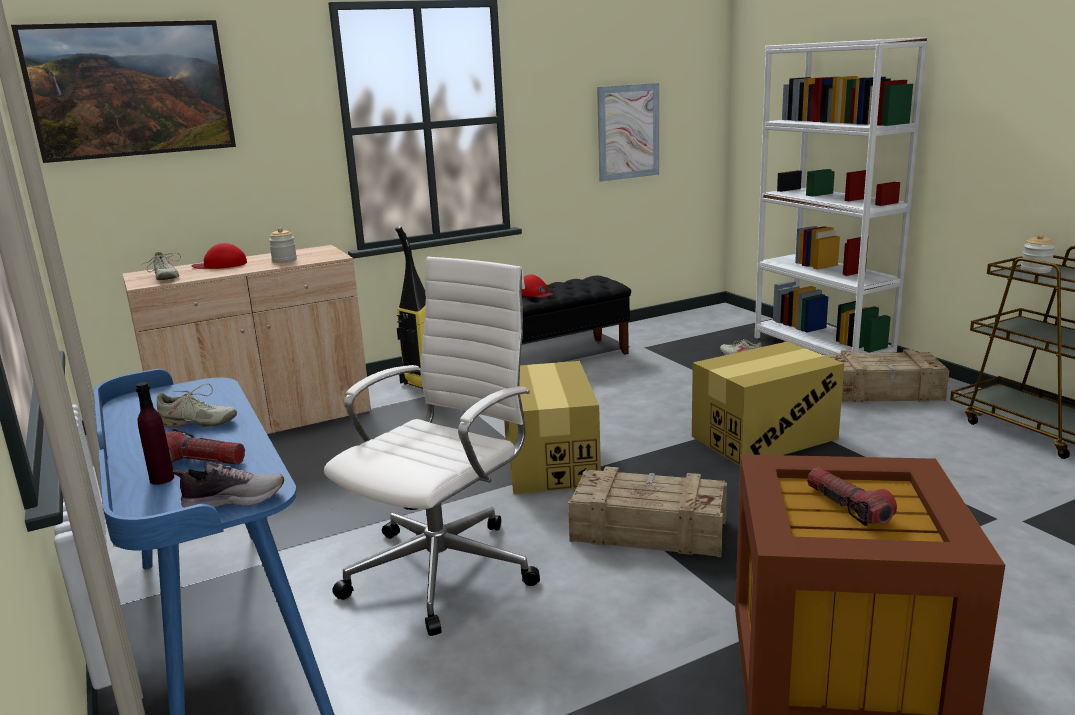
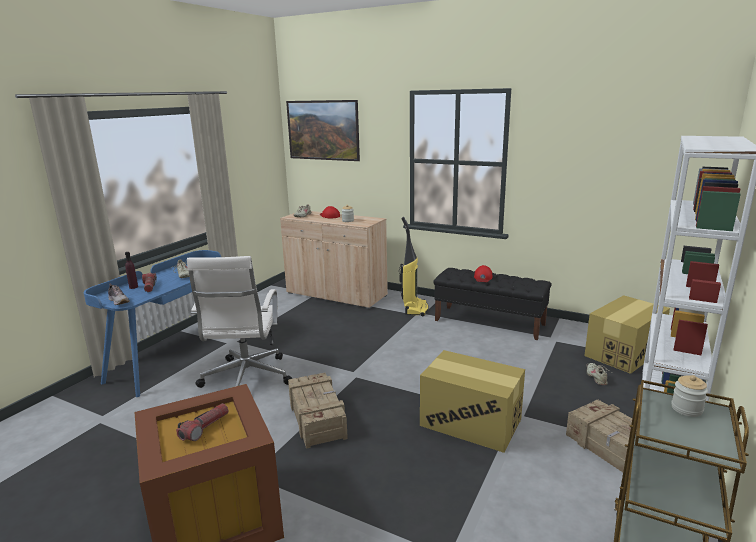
camera: 55 degrees right, 0 degrees up
white office chair [324,257,540,636] -> white office chair turned 90 degrees clockwise [187,256,292,388]
cardboard box [504,361,601,494] -> cardboard box moved to [584,295,670,374]
picture [597,83,659,182] -> none

